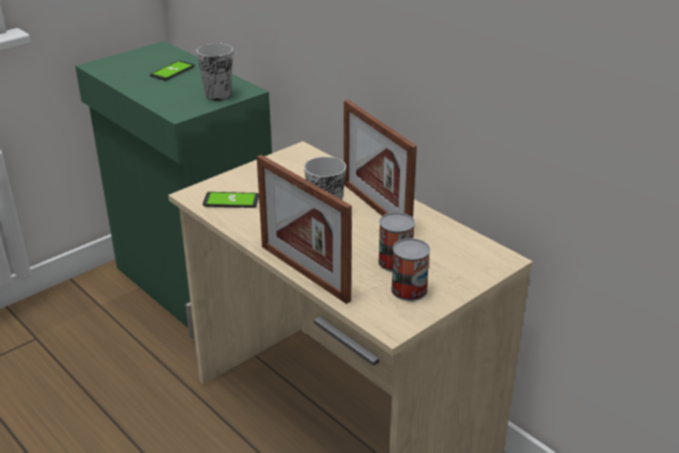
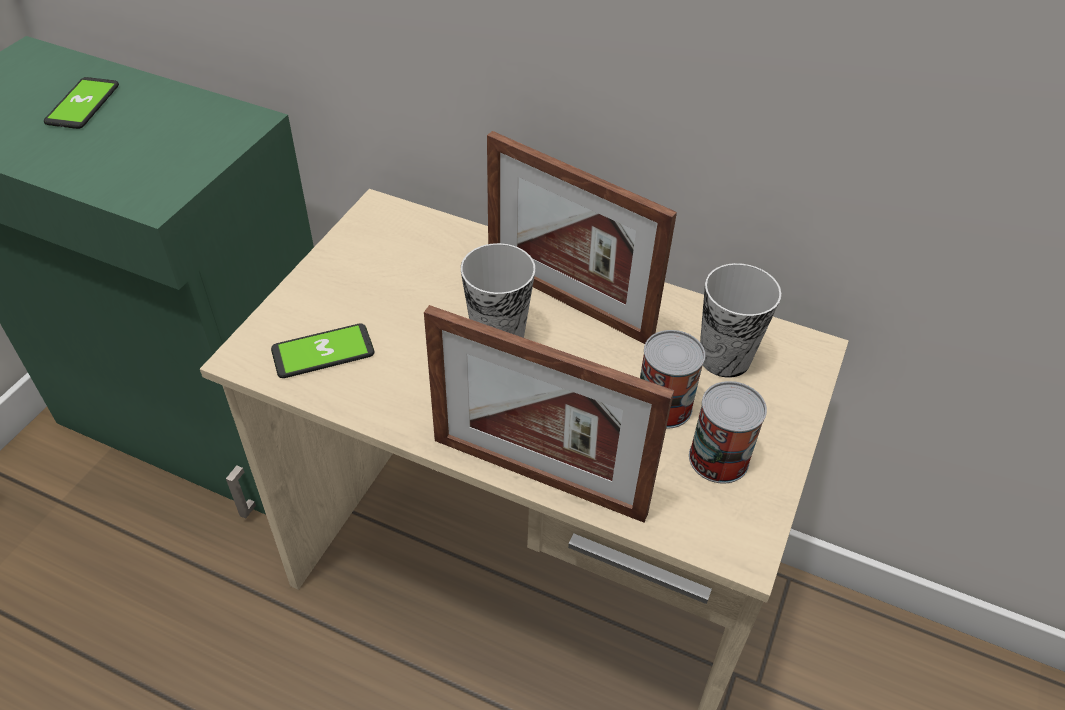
camera: 25 degrees left, 15 degrees up
cup [196,43,233,101] -> cup moved to [700,263,781,378]

